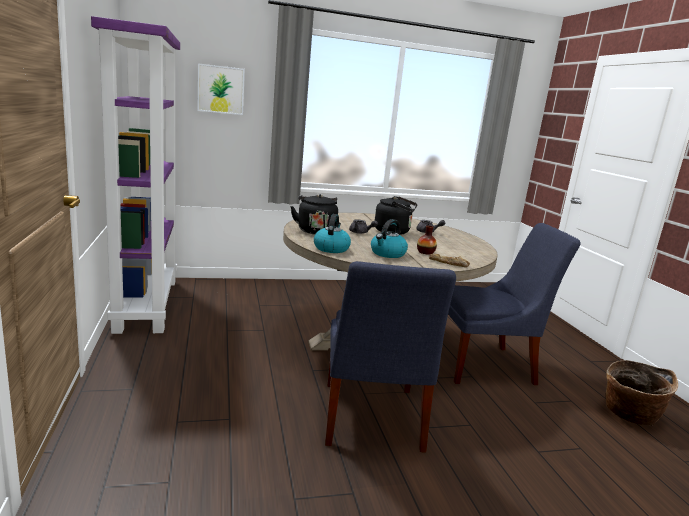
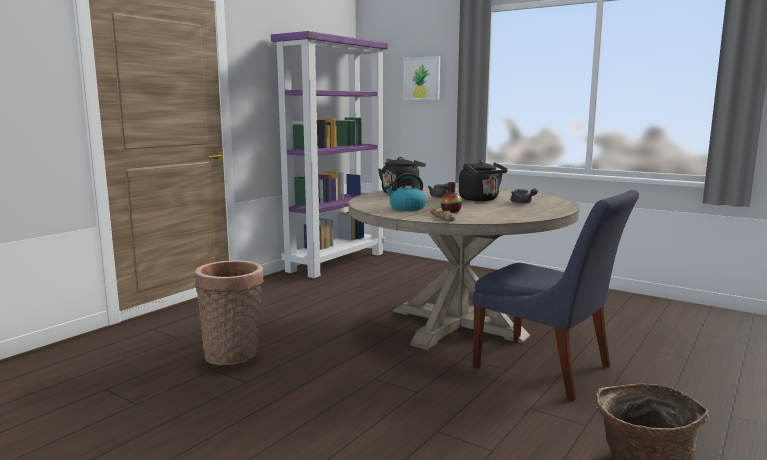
camera: 50 degrees right, 5 degrees down
kettle [314,214,351,253] -> none
blue chair [325,261,456,453] -> none
none -> basket [195,260,264,365]

